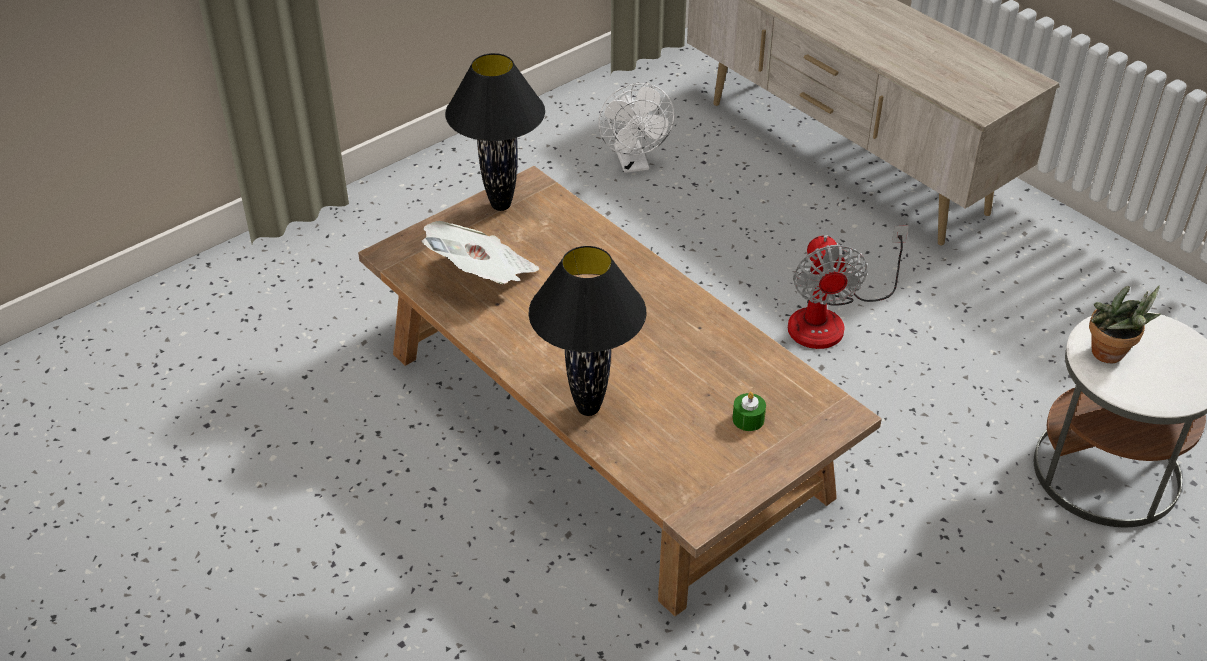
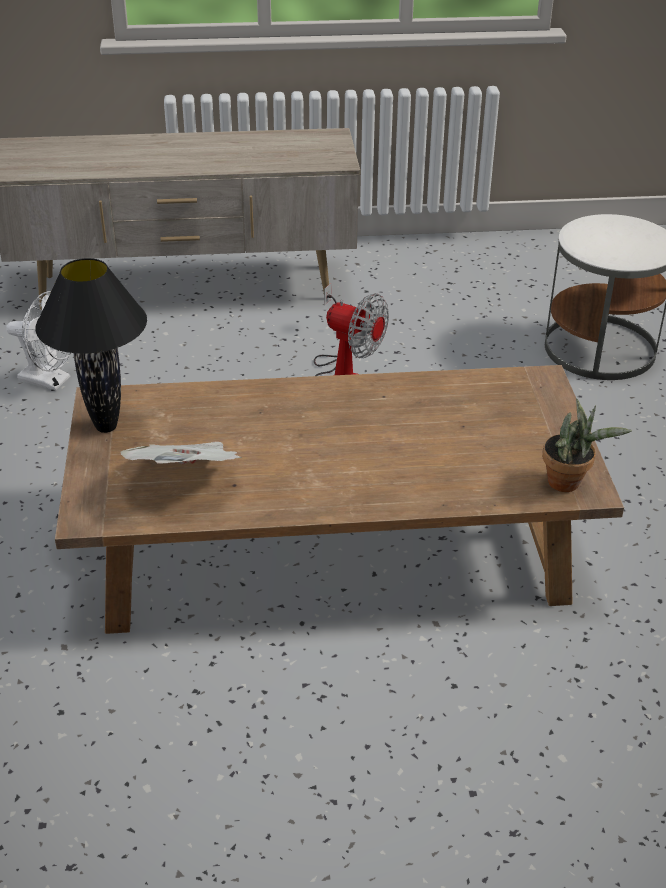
camera: 55 degrees left, 5 degrees down
black table lamp [528,246,647,416] -> none
green candle [732,392,766,431] -> none
potted plant [1089,285,1161,363] -> potted plant moved to [542,398,632,492]

